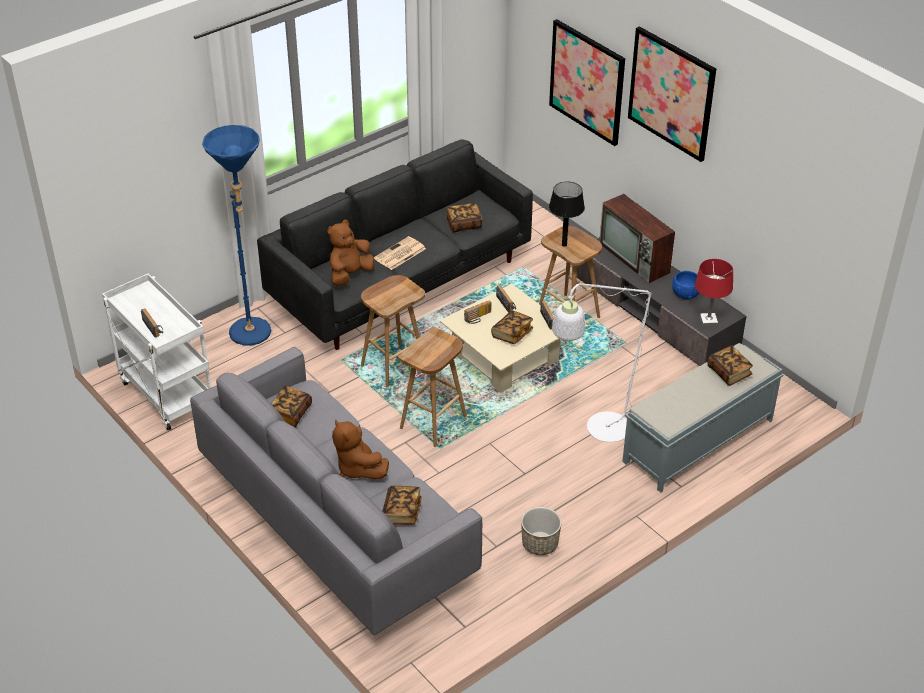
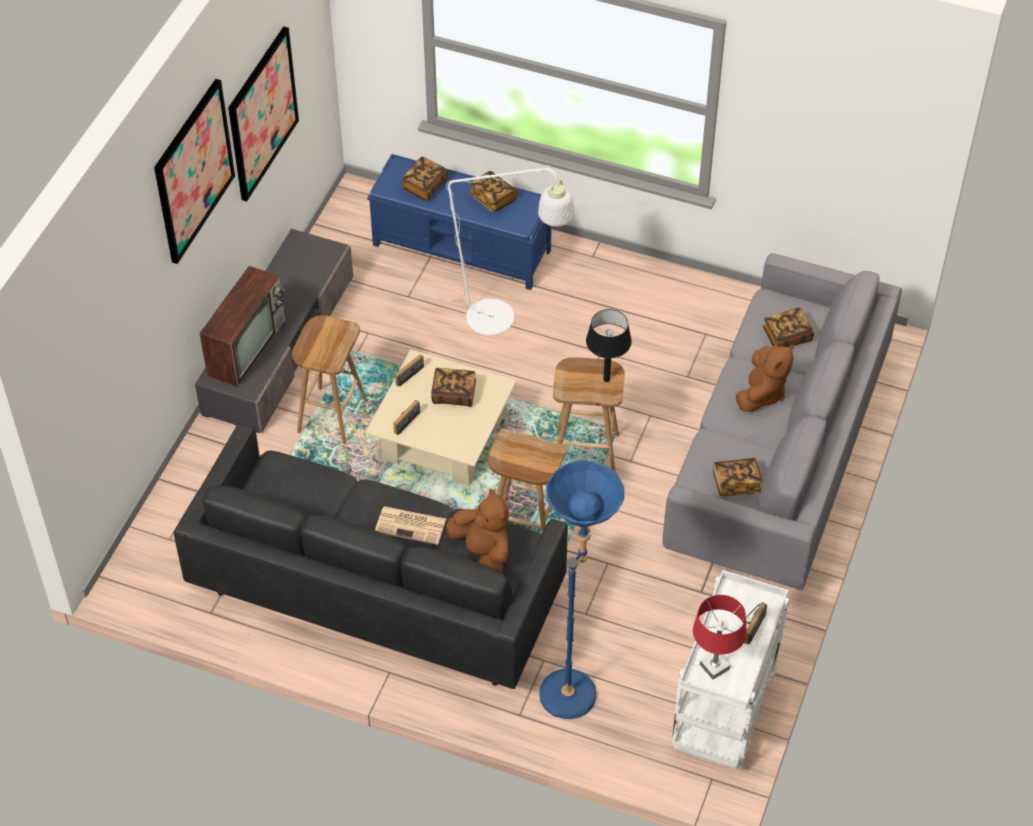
camera: 120 degrees left, 10 degrees up
brown plush toy [327,220,374,286] -> brown plush toy turned 135 degrees counterclockwise [446,488,509,573]
book [446,203,483,233] -> book moved to [469,171,518,212]
radio [464,300,492,324] -> none
planter [521,507,562,555] -> none
picture [549,19,625,146] -> picture moved to [228,26,299,201]
black table lamp [549,181,585,247] -> black table lamp moved to [586,309,632,382]
grey bench [622,343,784,493] -> blue bench [367,154,552,290]
blue bowl [672,271,699,299] -> none
red table lamp [695,259,733,327] -> red table lamp moved to [693,595,747,679]

